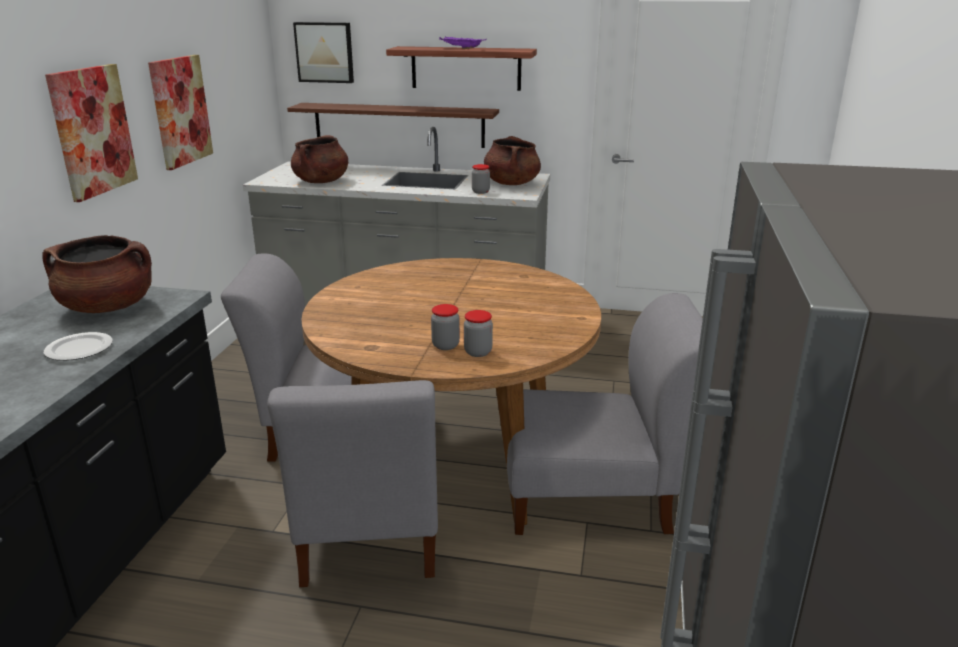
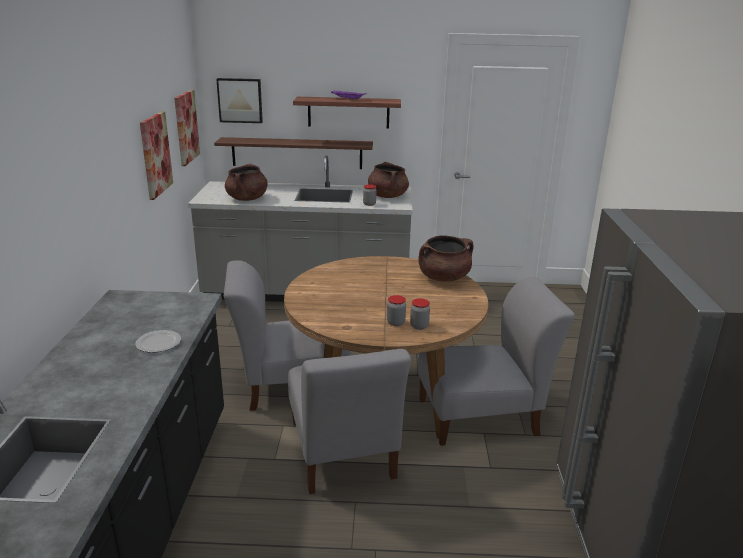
camera: 10 degrees left, 0 degrees up
brown cooking pot [42,235,152,313] -> brown cooking pot moved to [418,235,474,282]
picture [45,64,138,202] -> picture moved to [174,90,200,166]

